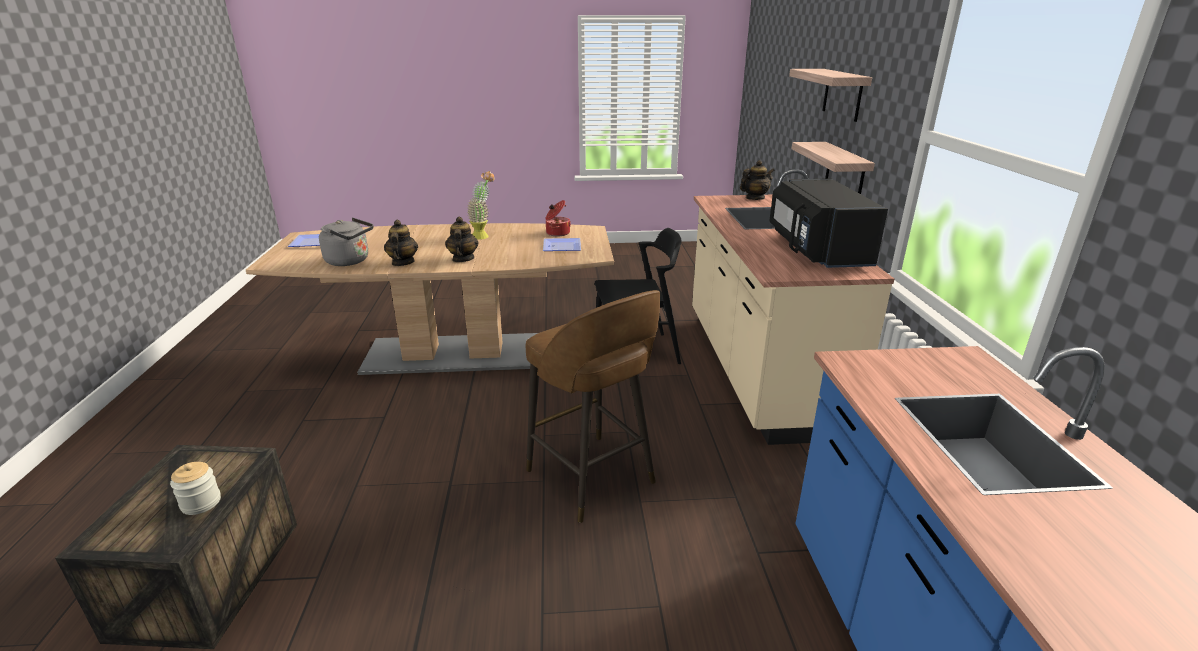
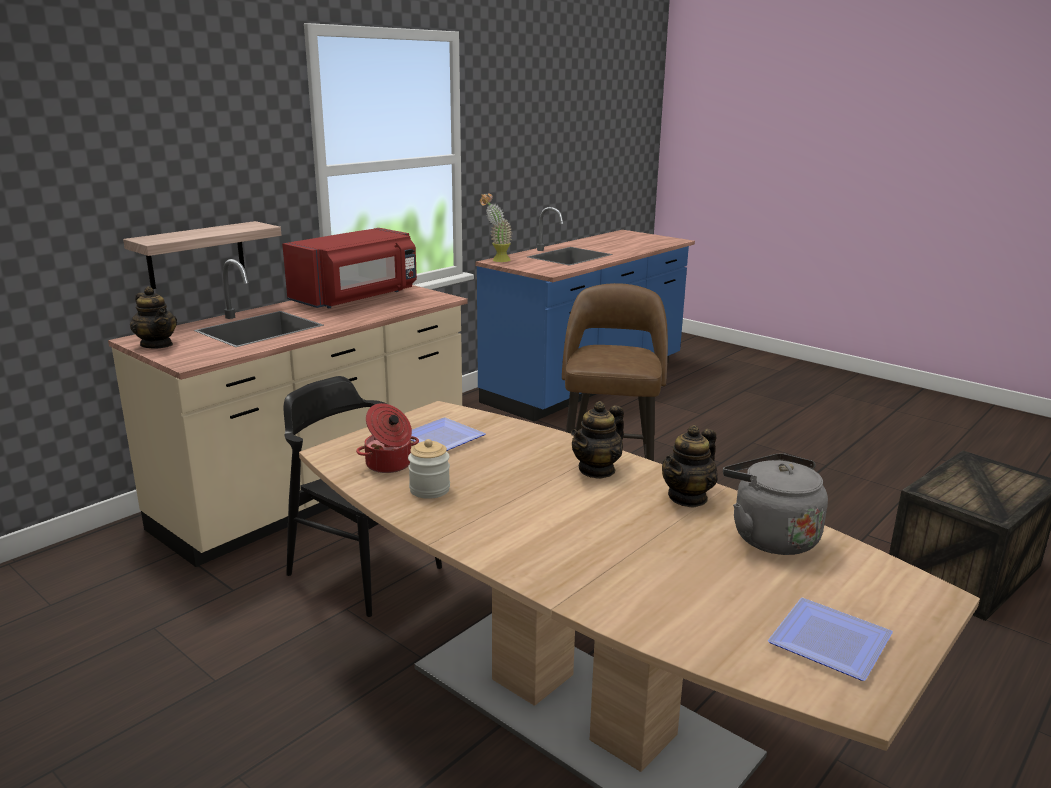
camera: 135 degrees left, 5 degrees down
jar [170,462,221,515] -> jar moved to [408,439,450,499]
potted plant [467,171,494,240] -> potted plant moved to [480,193,512,262]
teapot [740,160,775,200] -> teapot turned 150 degrees counterclockwise [130,286,177,348]
black microwave [770,179,888,268] -> red microwave [282,228,417,308]
shelf [789,69,872,122] -> none

